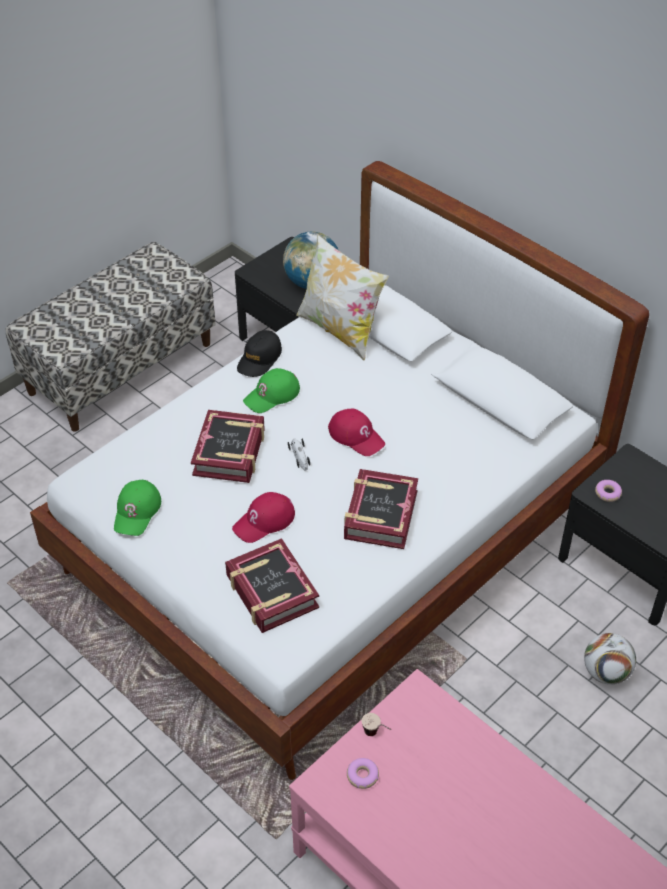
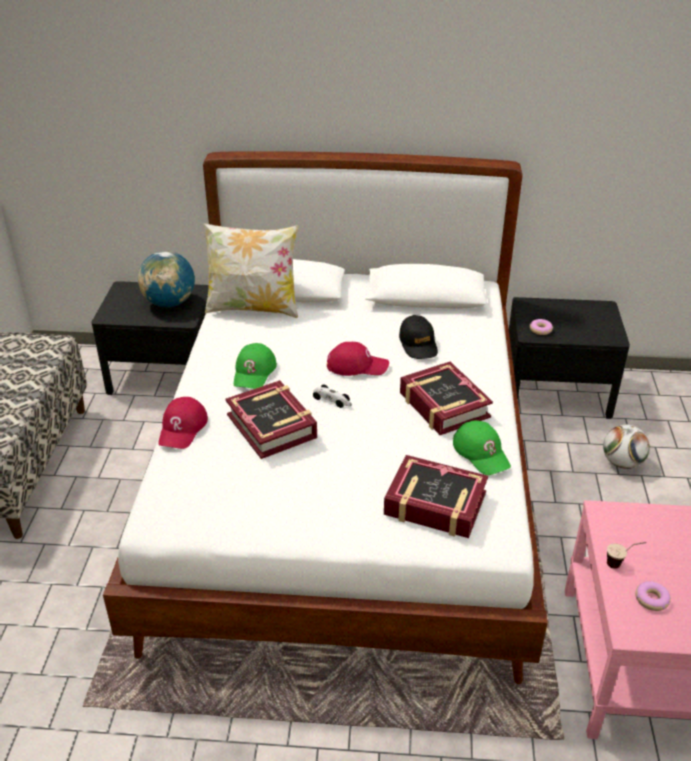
camera: 40 degrees left, 10 degrees down
green cap [114,480,161,536] -> green cap moved to [453,421,511,475]
red cap [232,492,295,543] -> red cap moved to [158,397,208,449]
black cap [237,330,282,377] -> black cap moved to [399,315,438,359]

